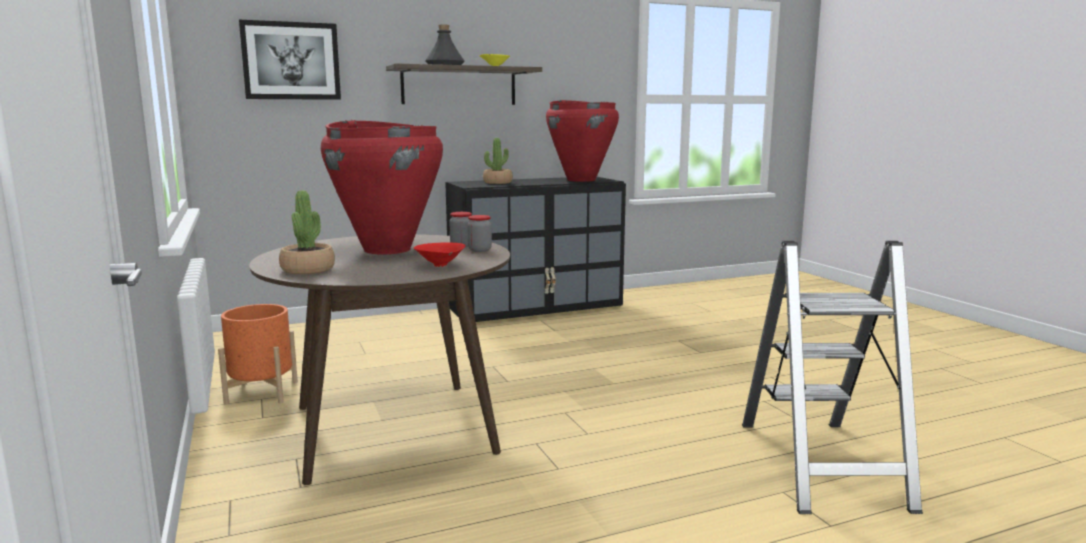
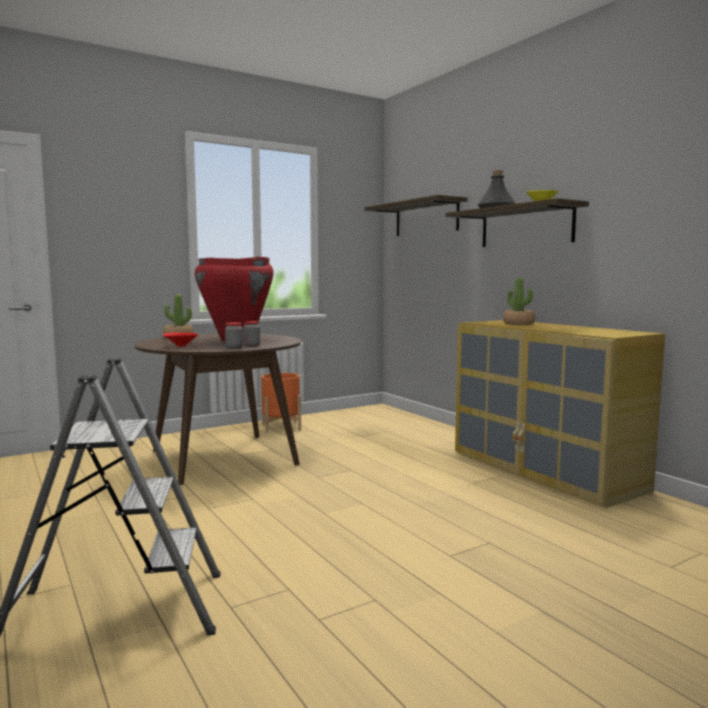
camera: 80 degrees right, 5 degrees down
picture [239,20,341,100] -> shelf [364,195,468,236]
black cabinet [445,177,626,324] -> yellow cabinet [455,320,665,508]
red vase [546,100,619,182] -> none

